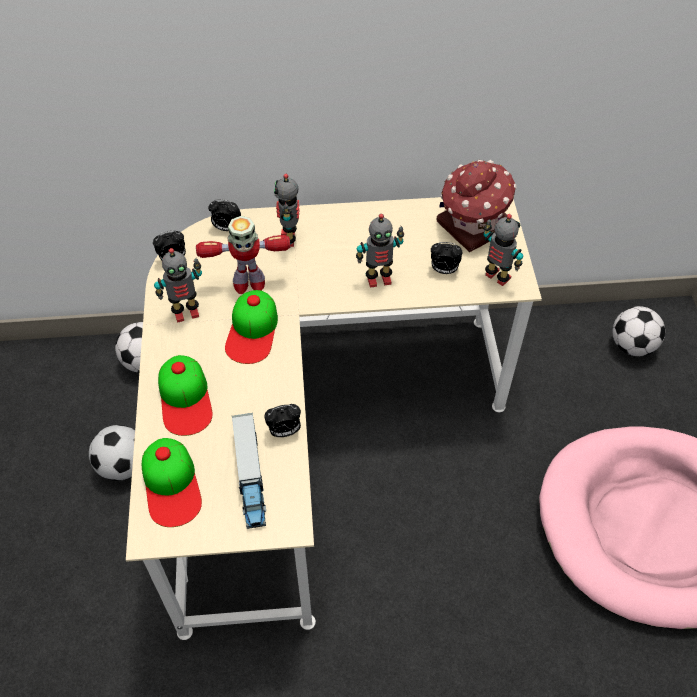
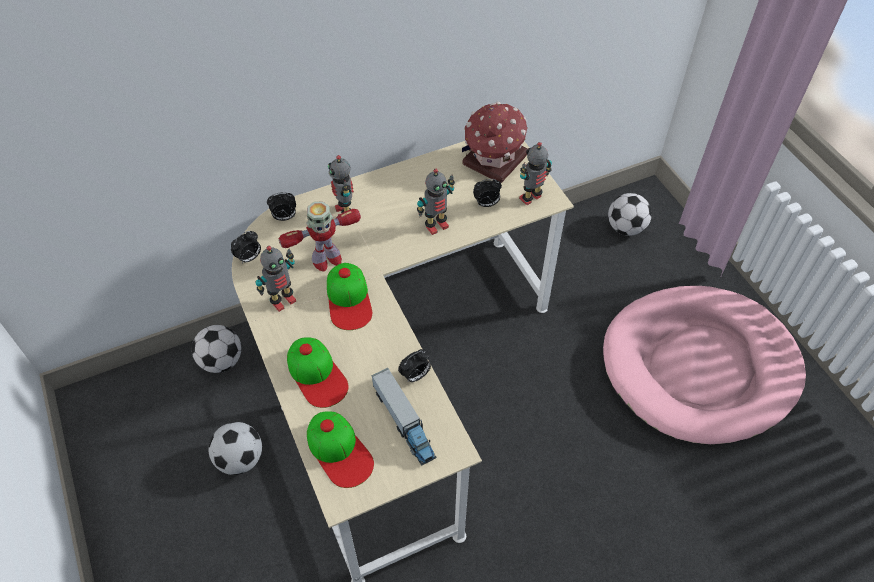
camera: 20 degrees left, 0 degrees up
toy robot [483,214,523,286] -> toy robot turned 60 degrees counterclockwise [519,142,552,205]

